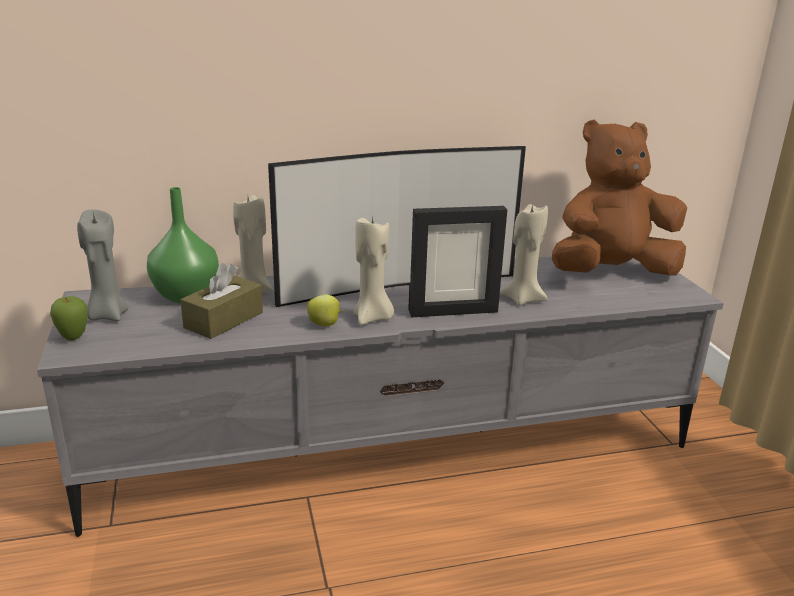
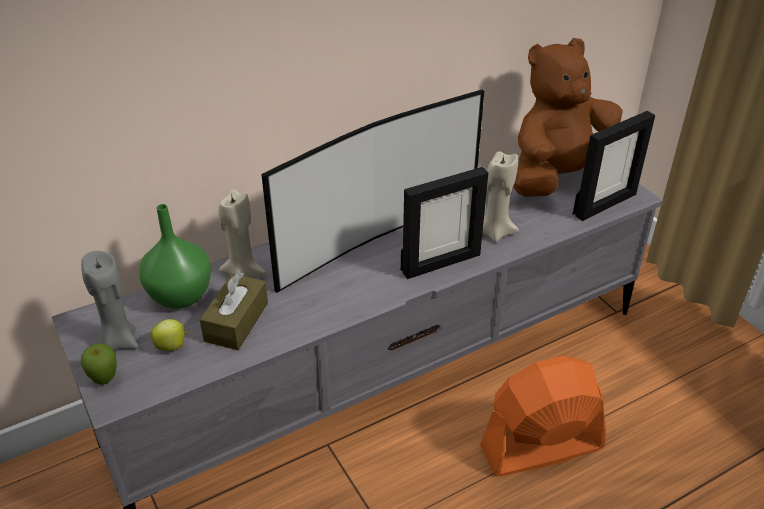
camera: 15 degrees left, 15 degrees up
apple [307,294,343,326] -> apple moved to [150,319,189,351]
beige candle [354,217,394,325] -> none
none -> orange fan [480,356,606,477]
none -> picture frame [573,111,655,221]

